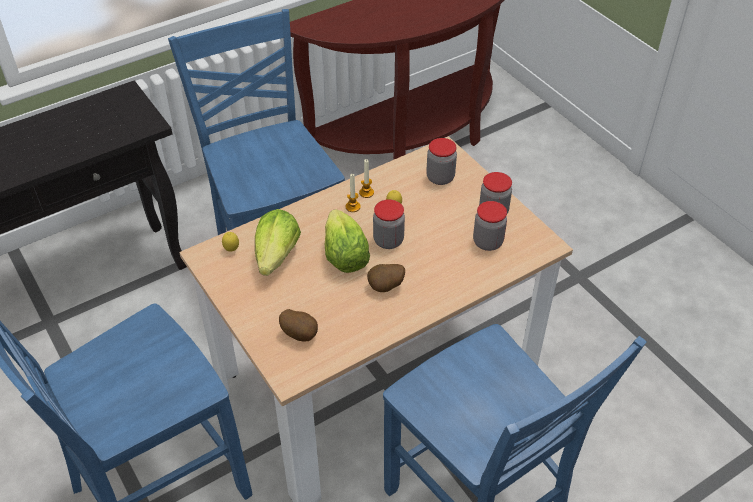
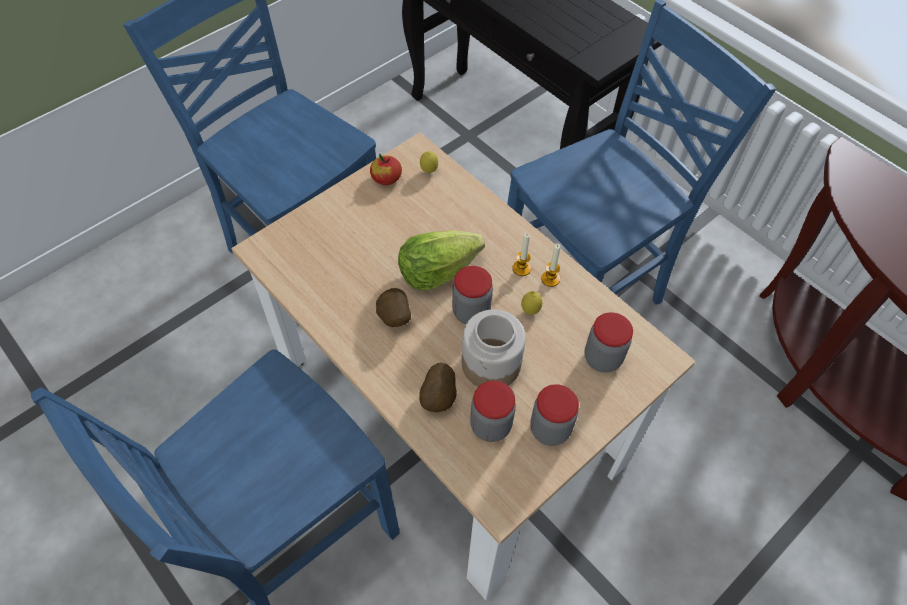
camera: 80 degrees right, 10 degrees up
lettuce [255,209,301,276] -> none
potato [279,309,318,342] -> potato moved to [419,363,457,412]
none -> apple [370,154,402,185]
none -> jar [462,309,526,387]

